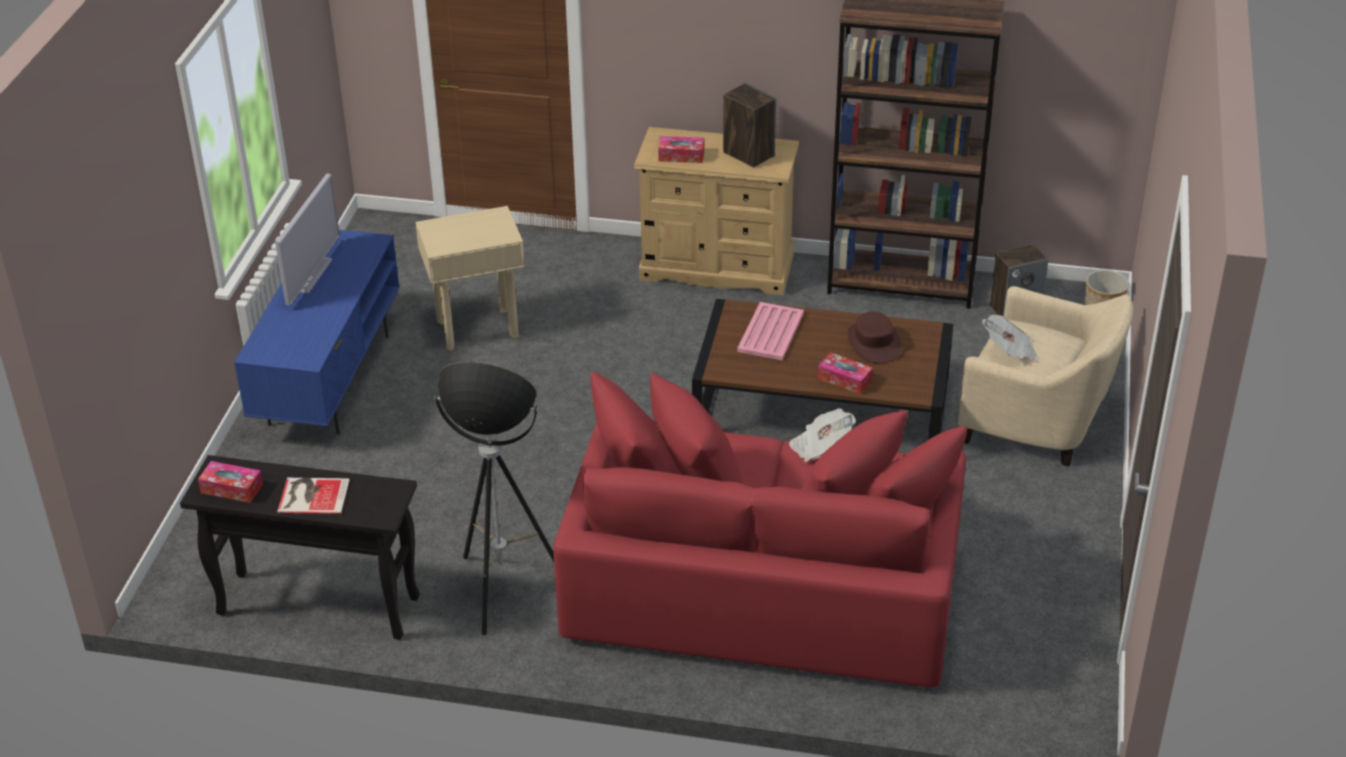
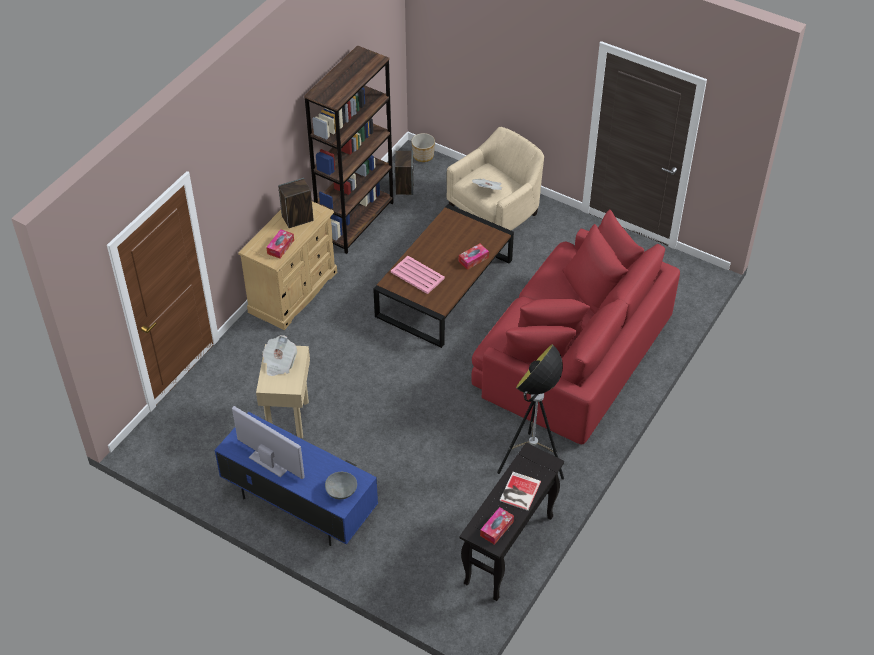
camera: 70 degrees left, 10 degrees up
newspaper [789,409,856,462] -> newspaper moved to [262,335,297,376]
brown hat [848,311,901,364] -> none
none -> grey bowl [325,472,357,499]

